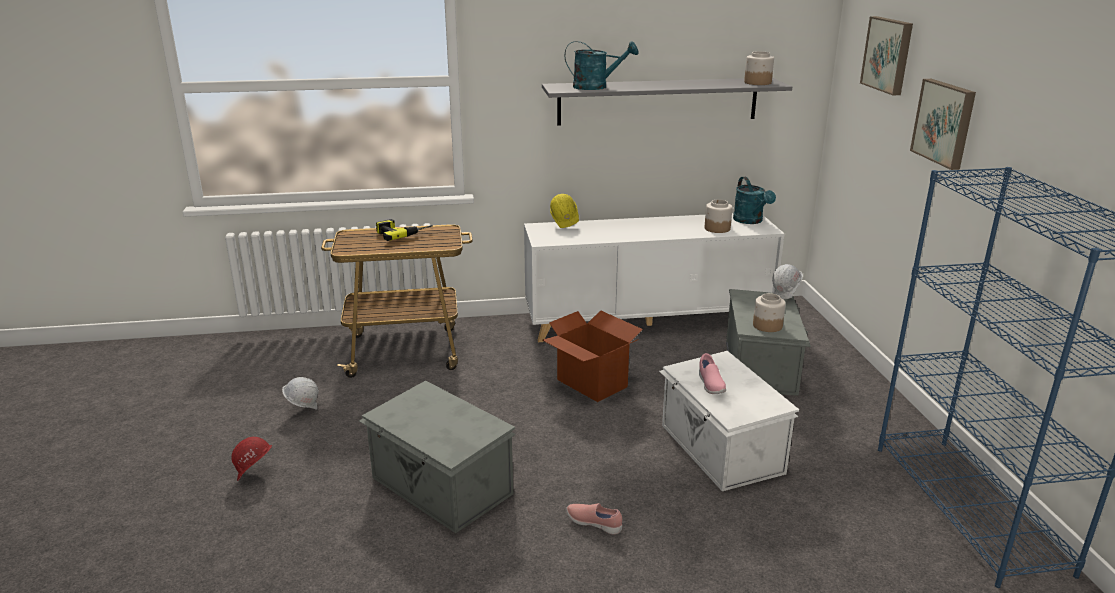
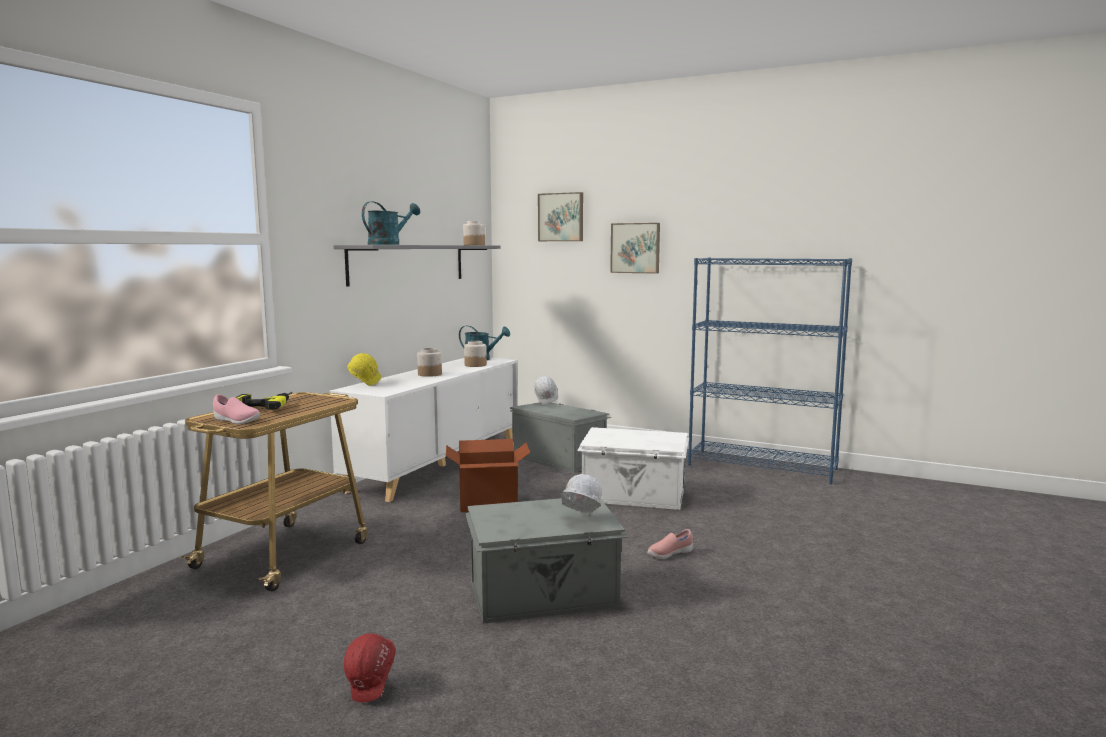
camera: 55 degrees left, 15 degrees down
white hard hat [282,377,319,410] -> white hard hat moved to [562,474,602,514]
pink shoe [699,353,726,394] -> pink shoe moved to [213,394,260,424]
jar [753,293,786,332] -> jar moved to [417,348,442,377]

